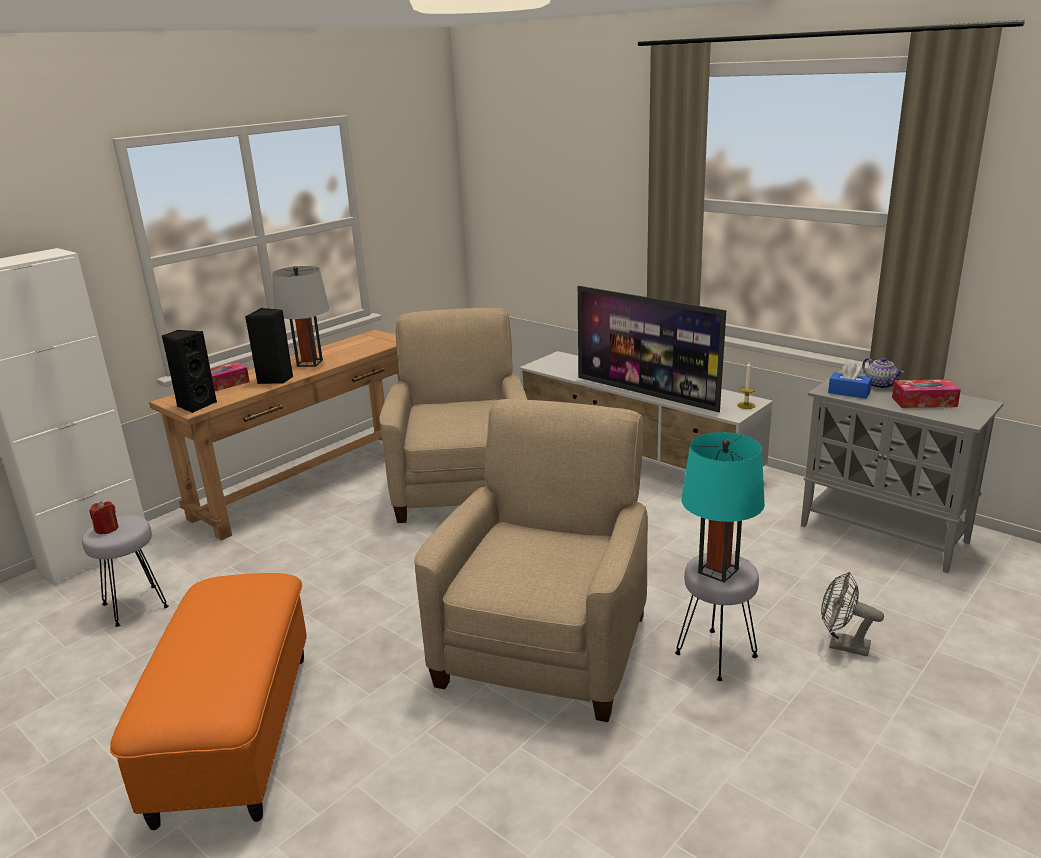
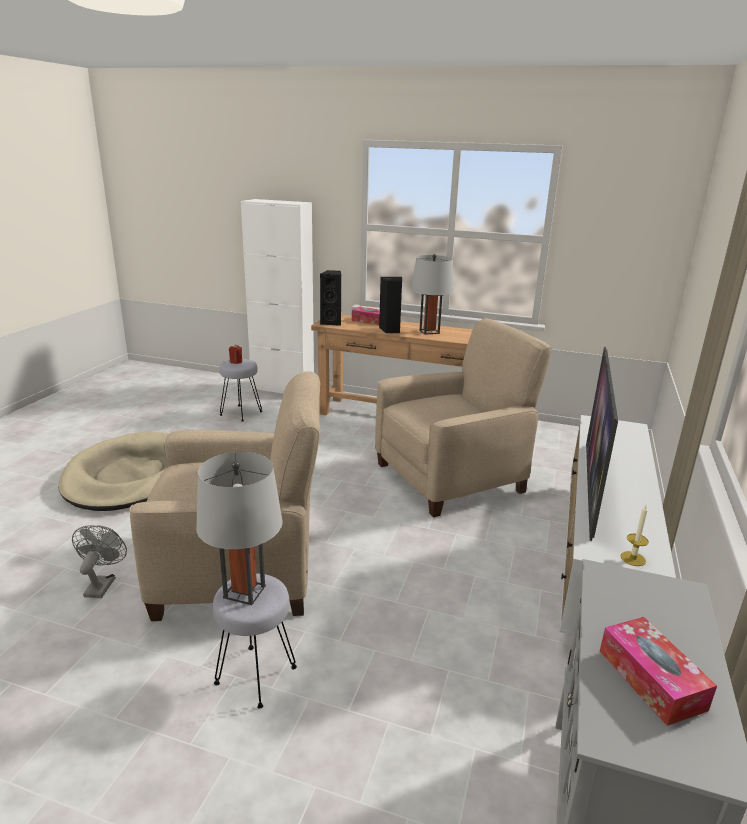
camera: 65 degrees right, 0 degrees up
orange ottoman [110,573,307,830] -> beige dog bed [58,432,169,511]
turquoise table lamp [681,432,765,583] -> grey table lamp [196,452,283,605]
grey fan [821,572,884,657] -> grey fan moved to [72,525,127,598]
blue tissue box [828,363,872,399] -> none
teapot [862,358,904,389] -> none

